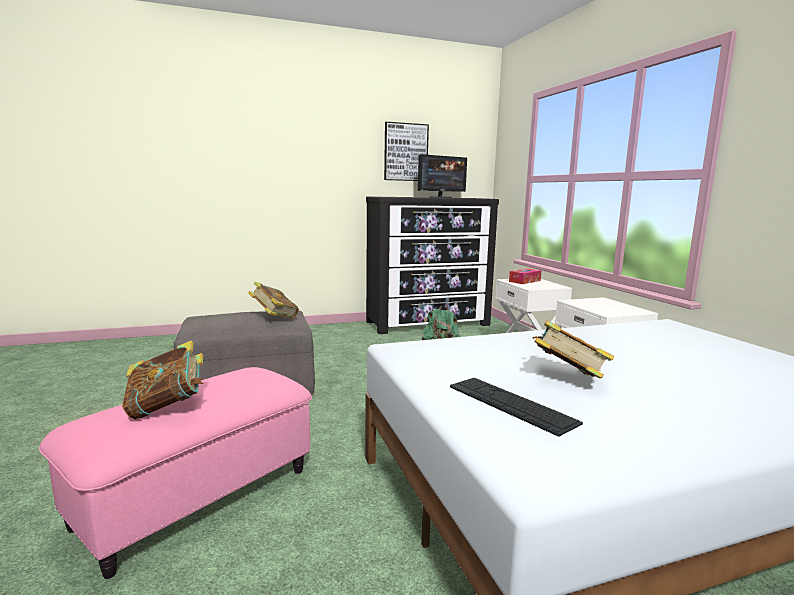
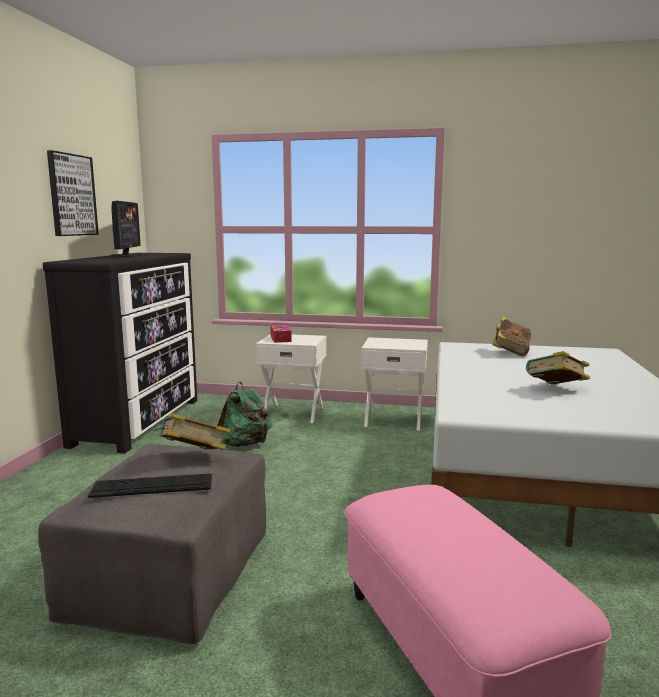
camera: 60 degrees left, 0 degrees up
book [122,340,204,419] -> book moved to [492,316,531,356]
keyboard [450,378,583,437] -> keyboard moved to [88,473,212,498]

